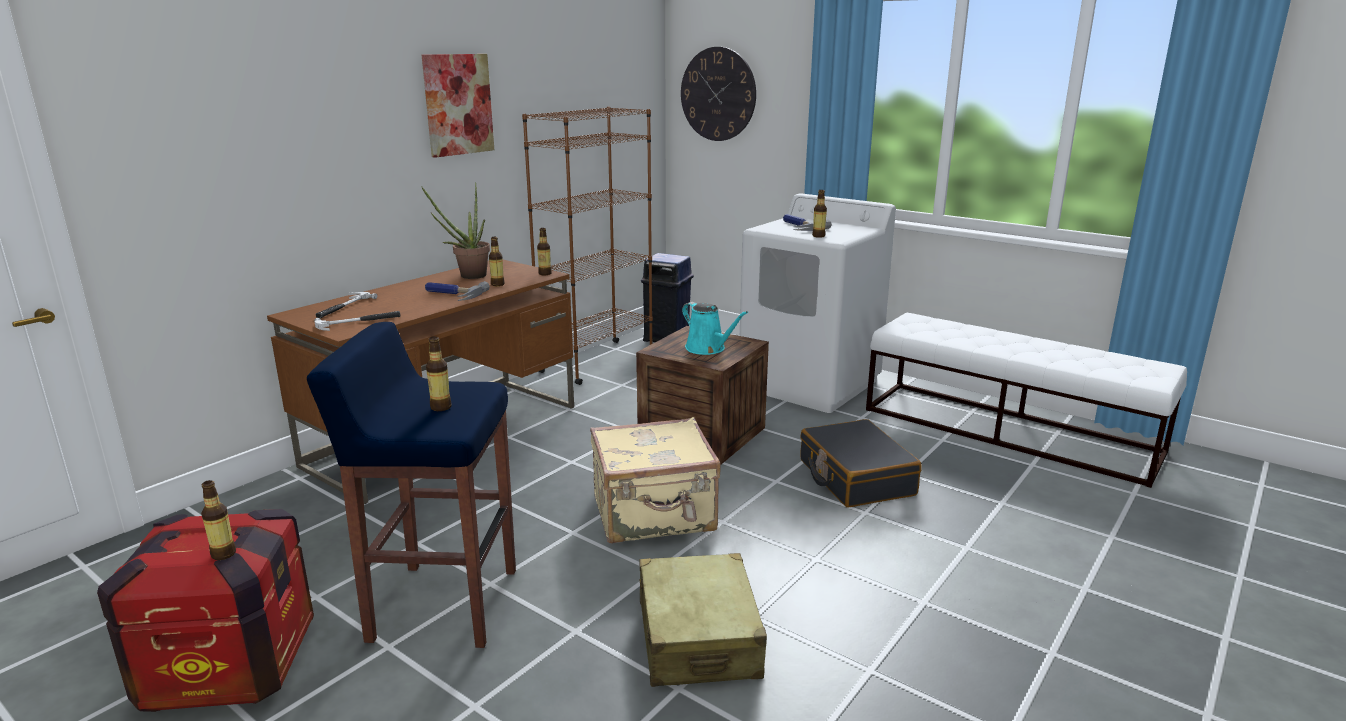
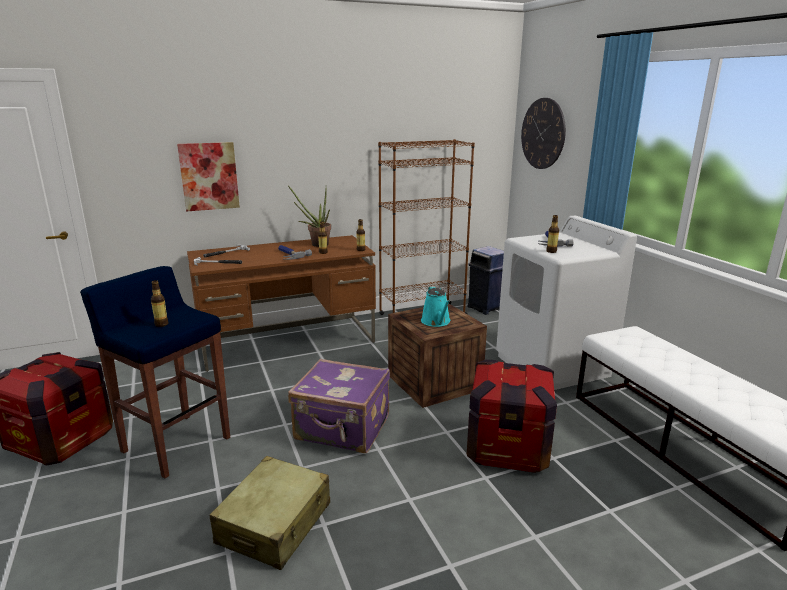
camera: 30 degrees right, 0 degrees up
bottle [201,480,236,560] -> none
picture [422,54,494,158] -> picture moved to [177,142,240,211]
beige suitcase [590,417,720,544] -> purple suitcase [288,359,390,453]
black suitcase [800,419,922,508] -> crate [467,360,557,473]

